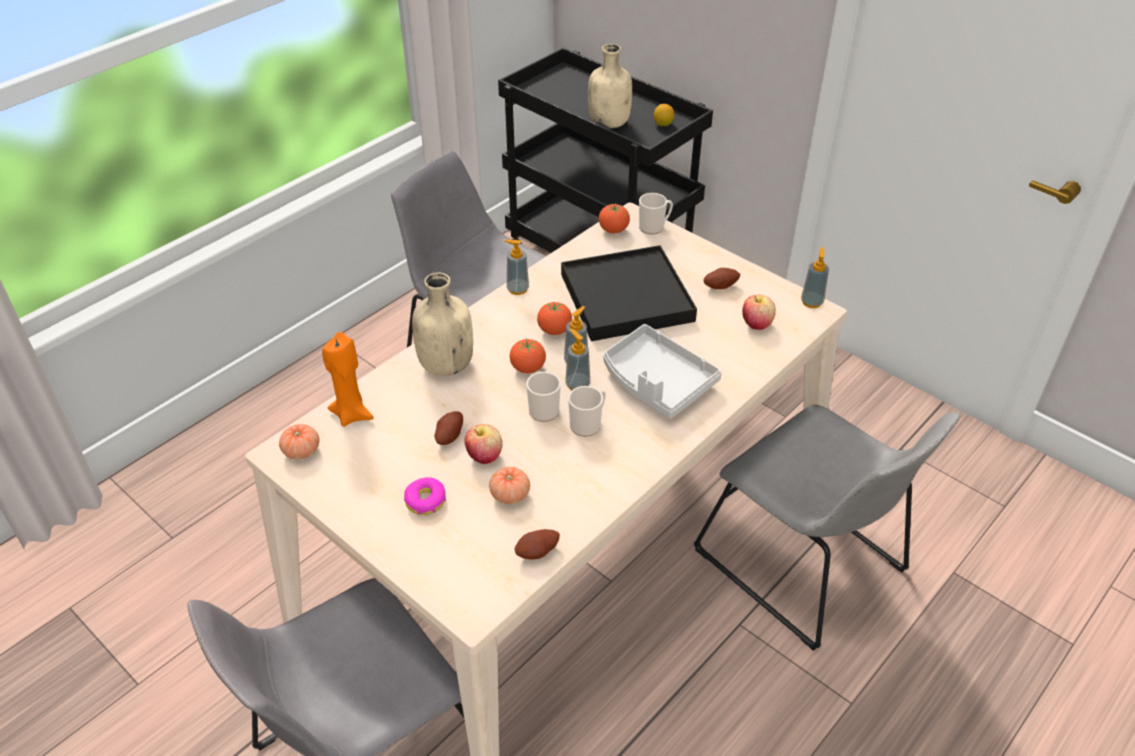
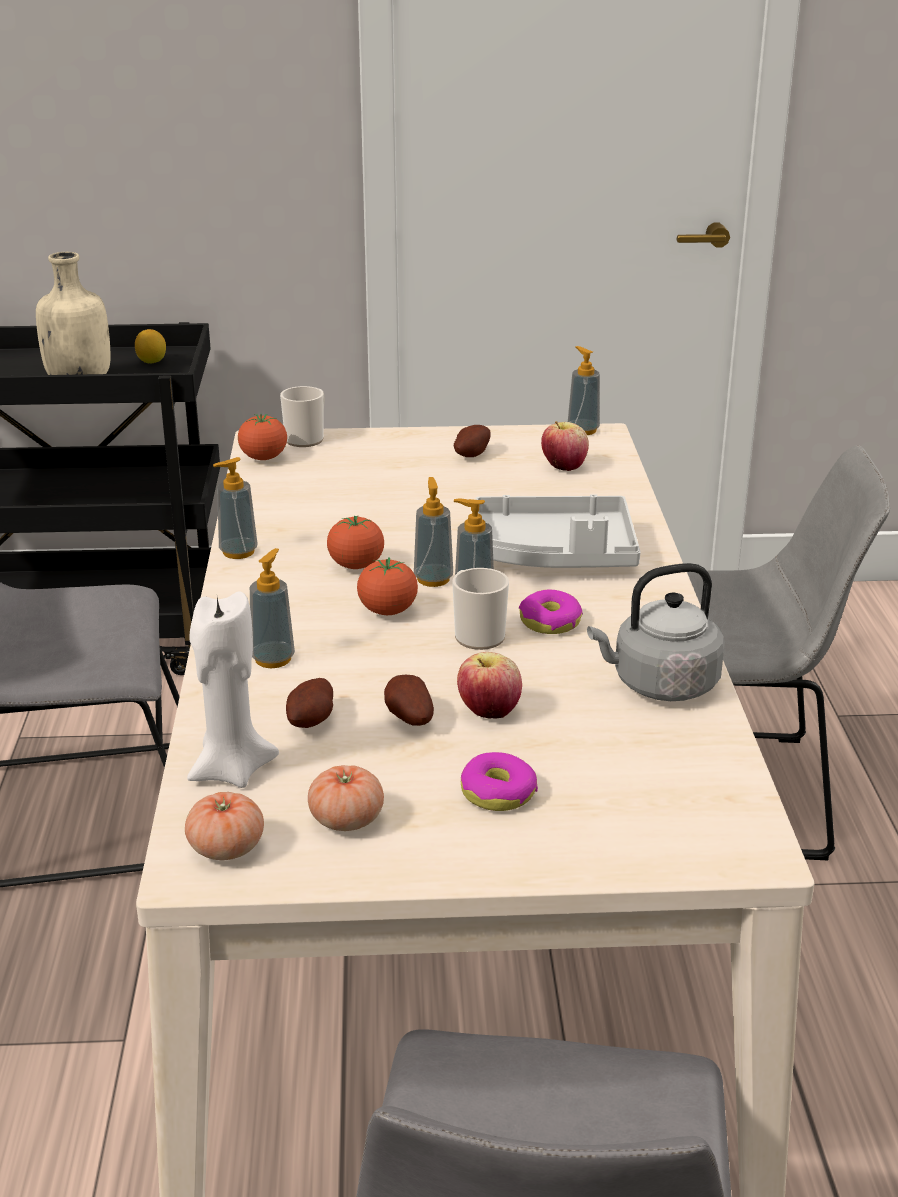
camera: 45 degrees left, 15 degrees down
orange candle [322,332,374,427] -> white candle [187,591,279,788]
beige bottle [412,273,473,376] -> soap dispenser [250,548,295,668]
tomato [489,467,530,504] -> tomato moved to [308,765,384,831]
potato [514,529,560,560] -> potato moved to [286,678,333,728]
black tray [561,245,697,341] -> none
mug [568,386,606,437] -> donut [519,589,583,634]
none -> grey kettle [587,563,725,701]

